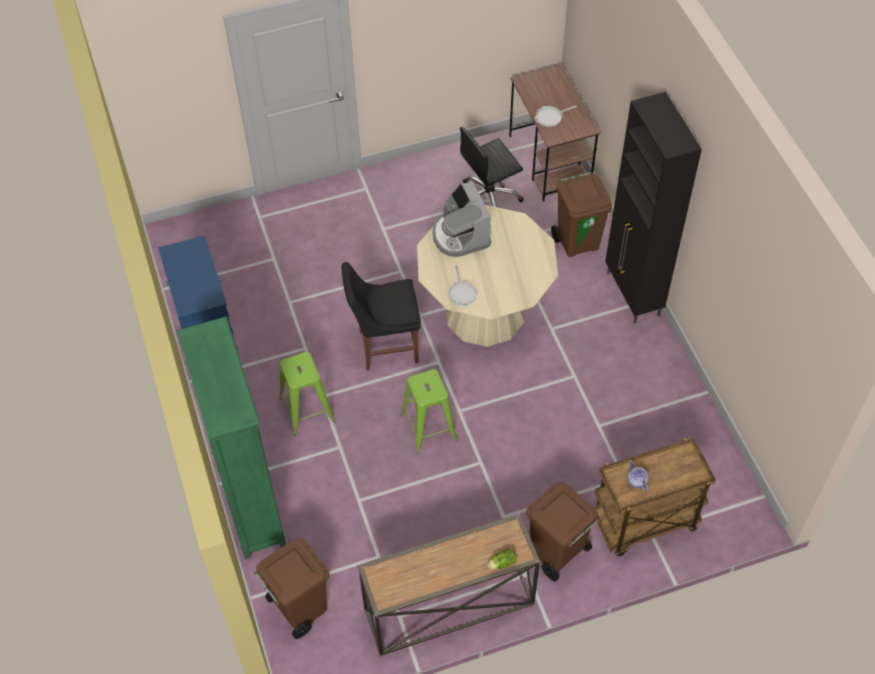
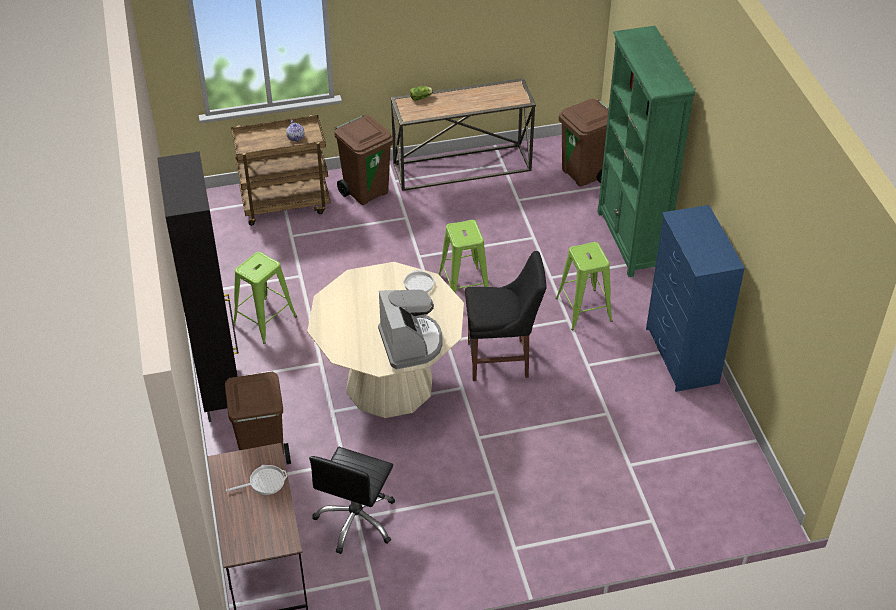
camera: 175 degrees left, 10 degrees down
black office chair [460,127,523,207] -> black office chair turned 135 degrees clockwise [309,447,395,554]
none -> green stool [233,252,297,344]

